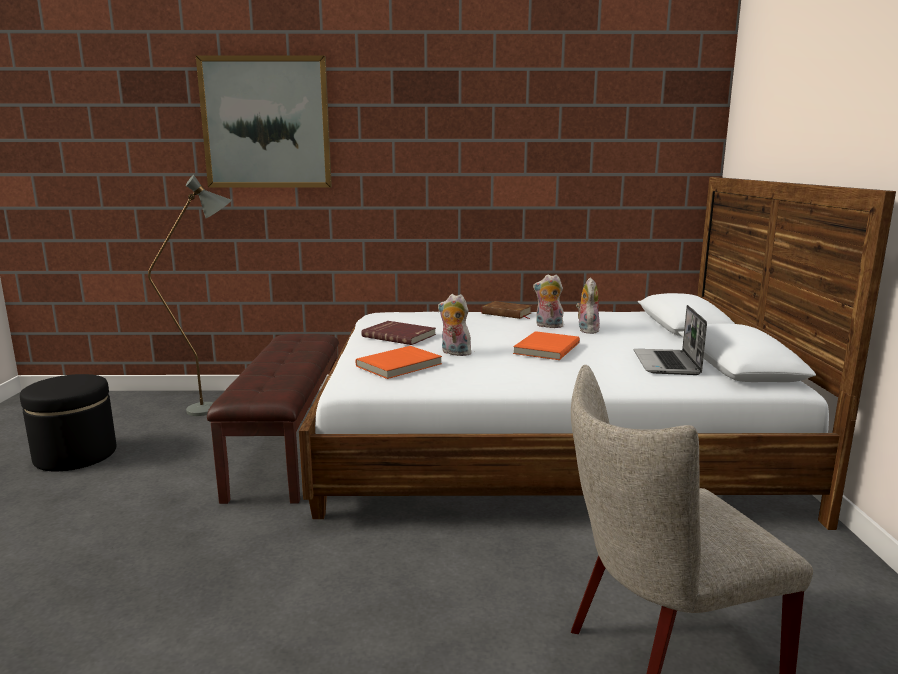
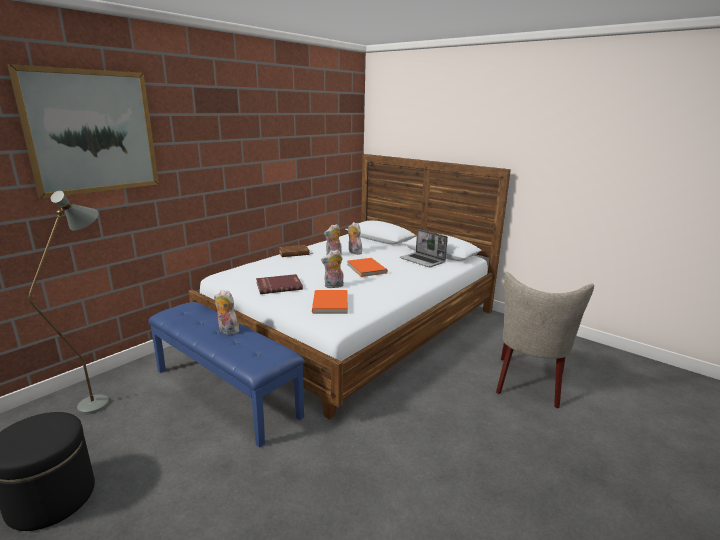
camera: 50 degrees left, 5 degrees up
brown bench [207,334,339,504] -> blue bench [148,302,305,447]
none -> plush toy [214,290,239,335]

